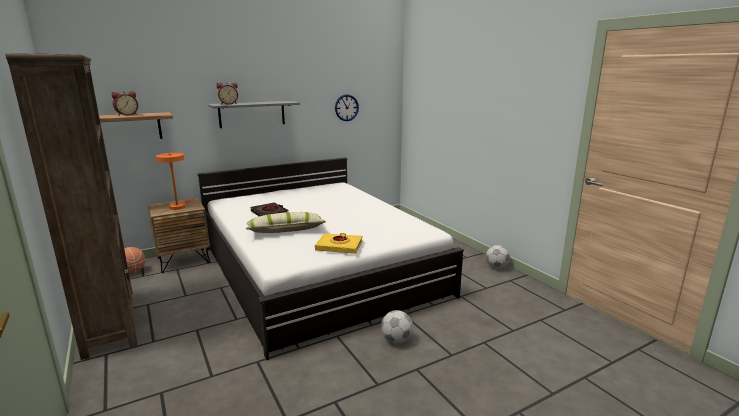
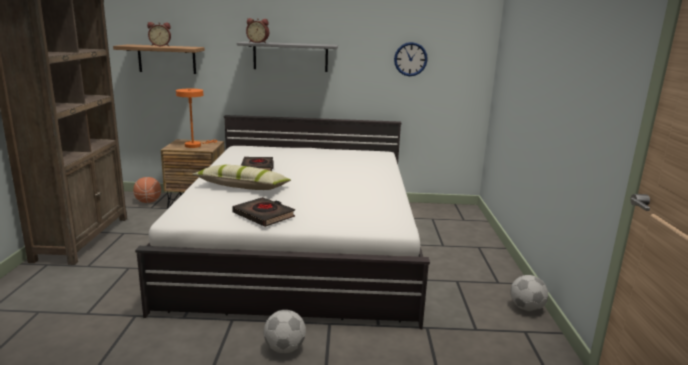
camera: 30 degrees right, 0 degrees up
yellow book [315,233,363,254] -> black book [232,197,295,227]

